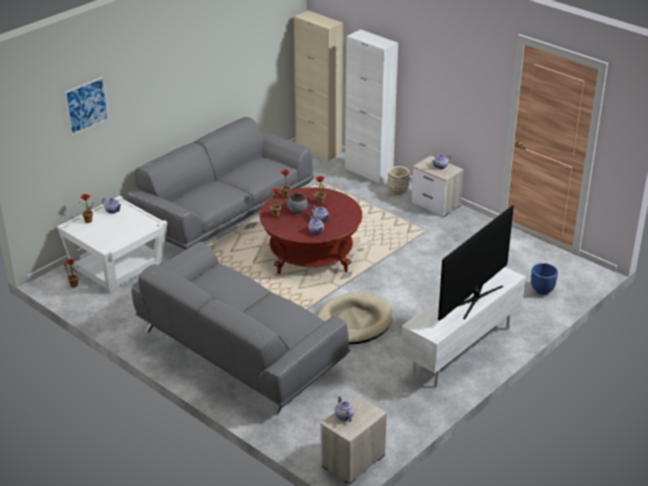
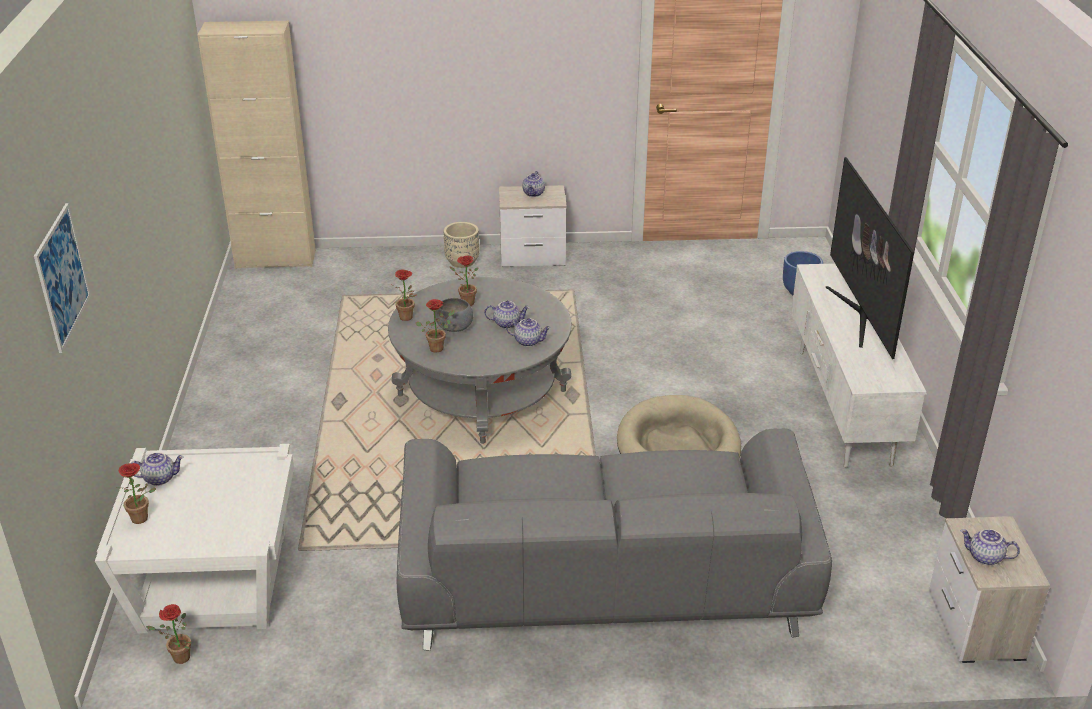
camera: 45 degrees left, 0 degrees up
grey sofa [127,117,314,250] -> none
red coffee table [259,187,363,274] -> grey coffee table [388,277,572,444]
white cabinet [345,30,398,184] -> none

